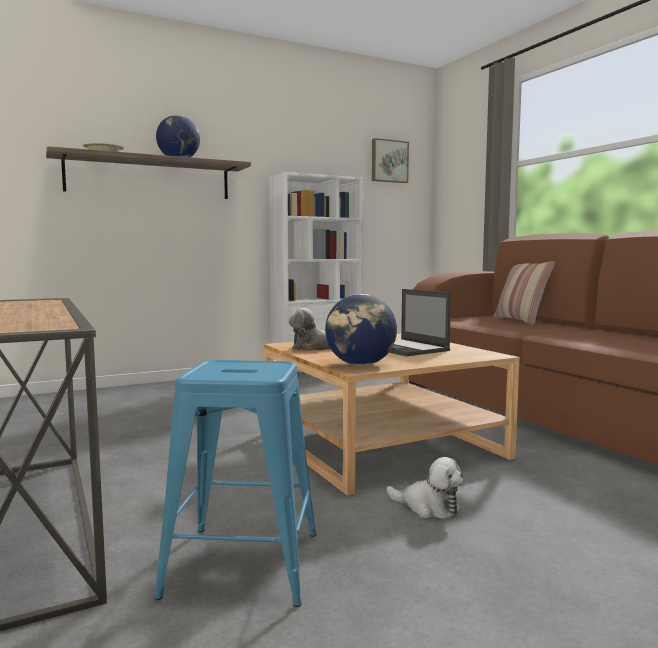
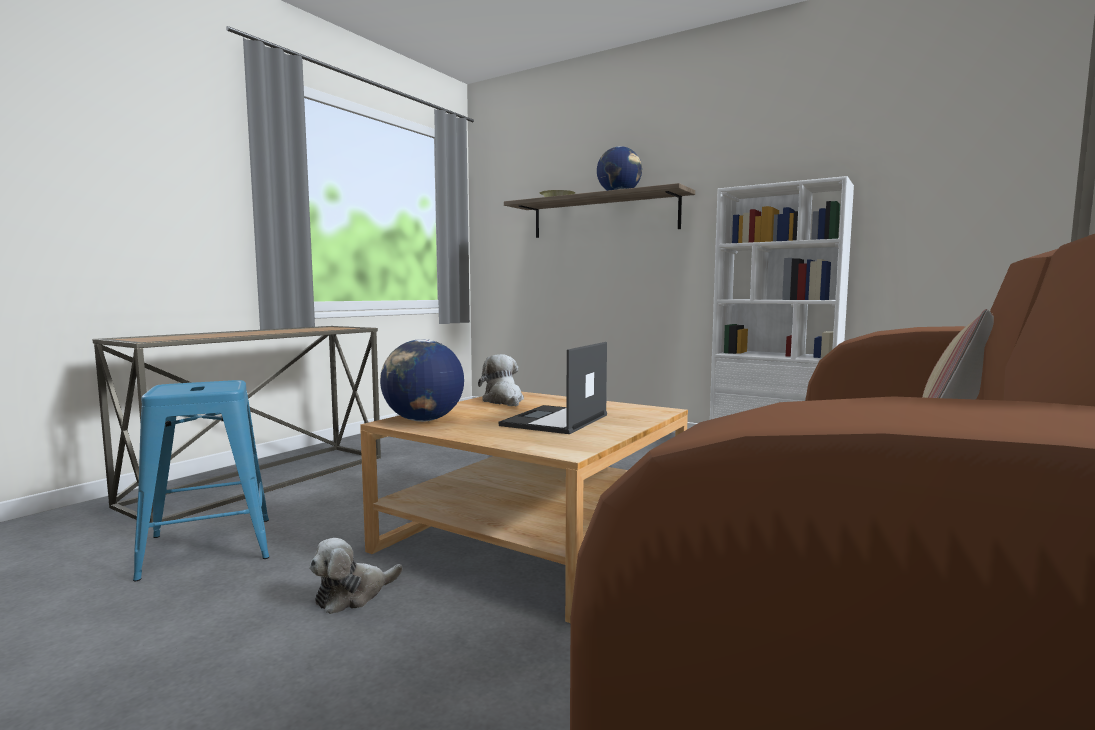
camera: 60 degrees right, 0 degrees up
picture [372,138,409,183] -> none
plush toy [386,457,464,519] -> plush toy turned 45 degrees clockwise [309,538,403,614]

